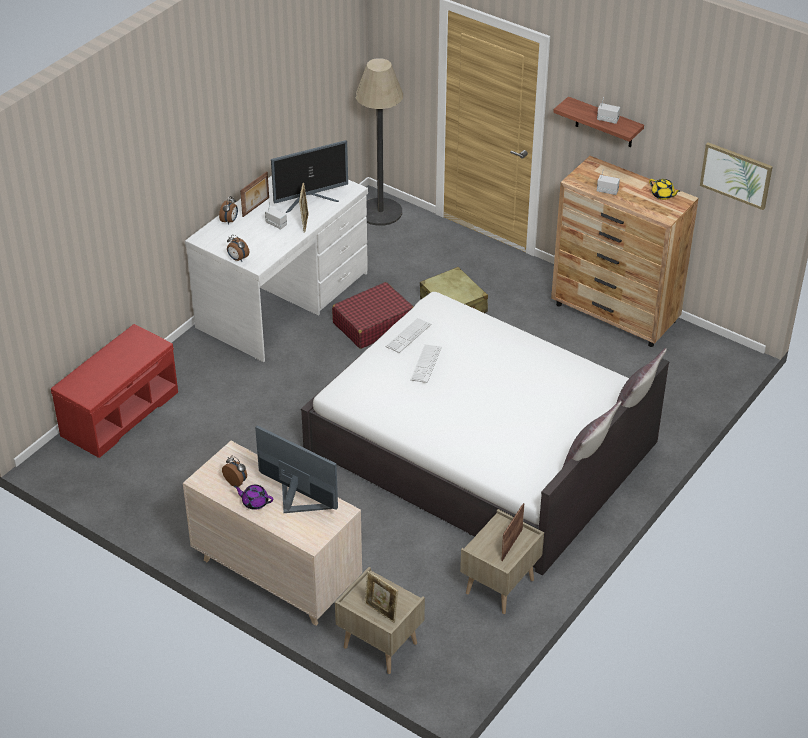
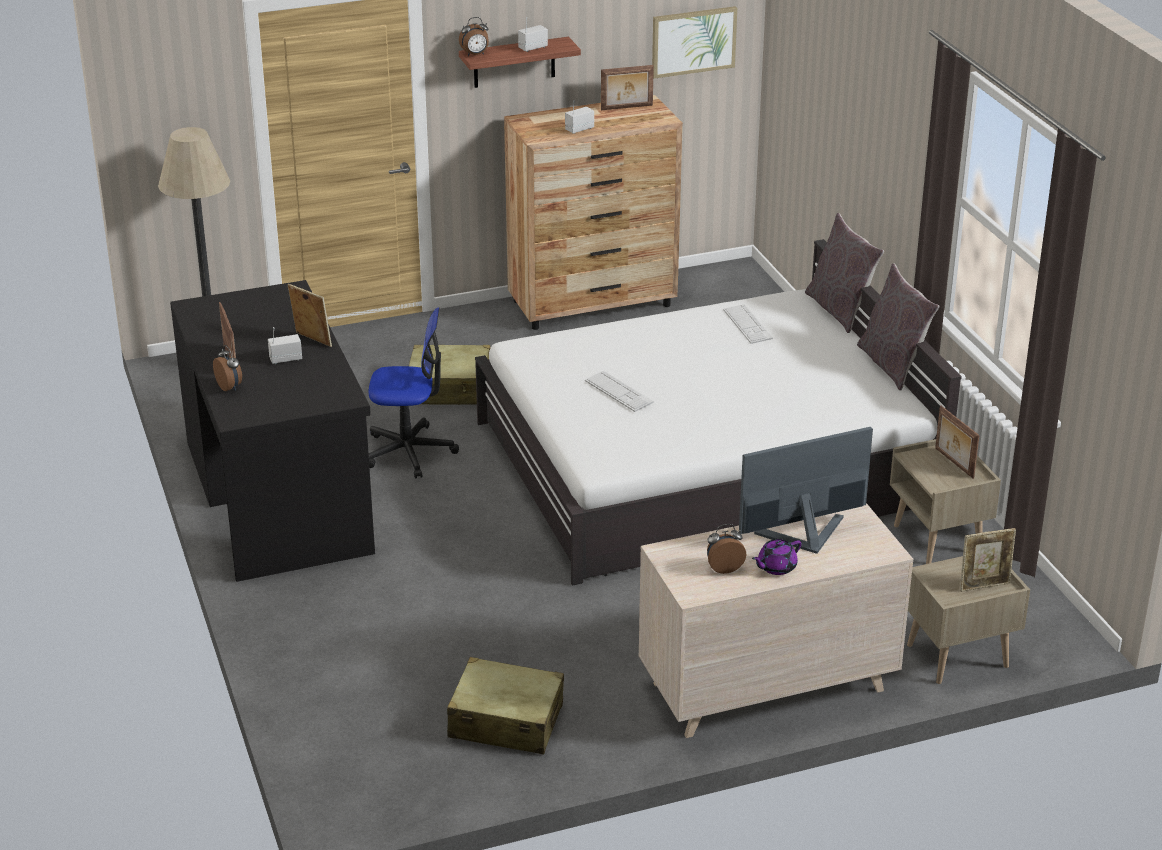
camera: 55 degrees left, 10 degrees down
red bench [51,324,178,458] -> none
white desk [185,176,368,362] -> black desk [170,280,375,582]
alarm clock [227,235,249,261] -> alarm clock moved to [459,17,489,56]
monitor [271,140,348,213] -> none
red suitcase [332,282,413,349] -> office chair [369,307,459,478]
keyboard [385,318,431,353] -> keyboard moved to [723,304,773,344]
yellow teapot [649,179,680,200] -> picture frame [601,65,654,110]
none -> beige suitcase [447,657,564,754]

